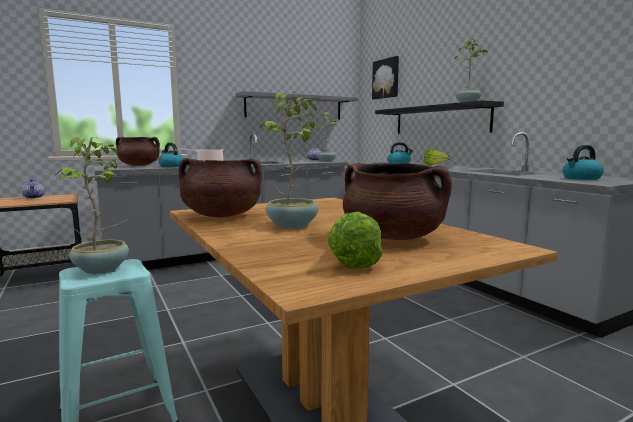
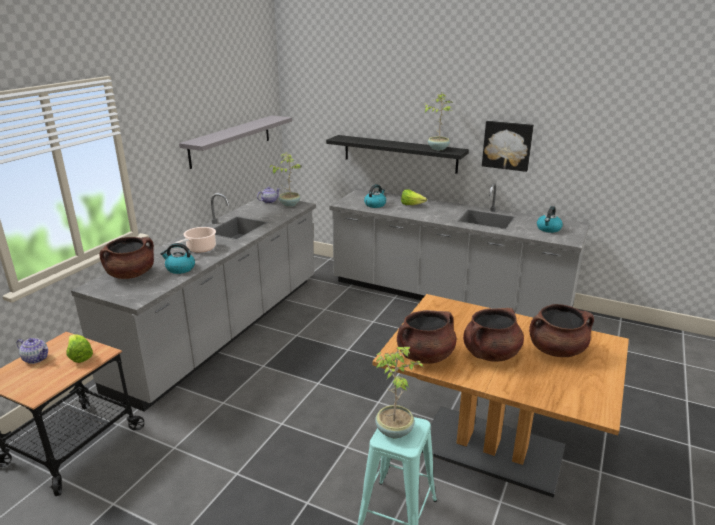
camera: 35 degrees left, 15 degrees up
potted plant [259,92,321,229] -> brown cooking pot [463,308,524,361]
lettuce [328,212,382,269] -> lettuce moved to [66,334,93,363]
picture [372,56,399,100] -> picture moved to [482,121,534,172]

